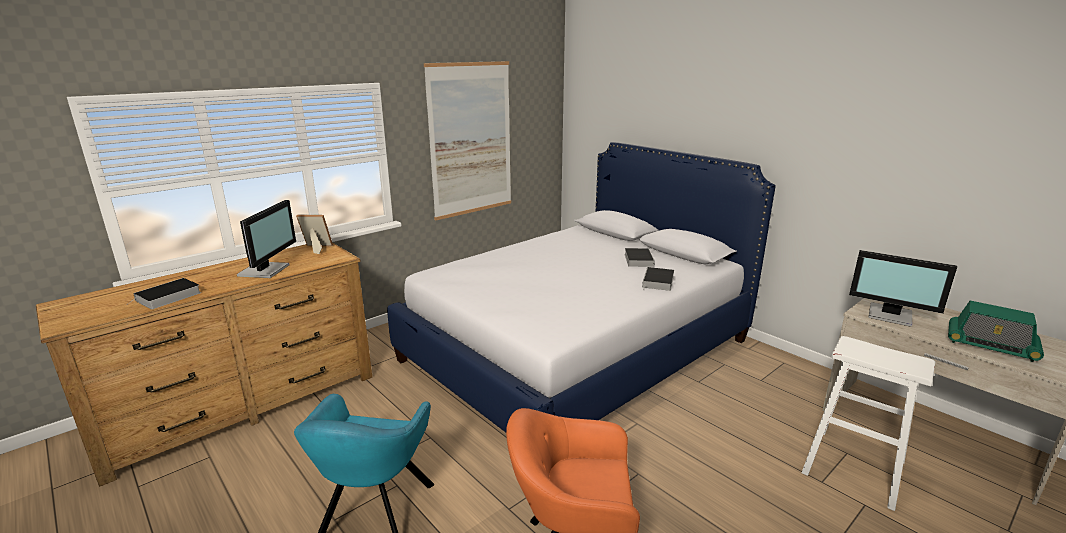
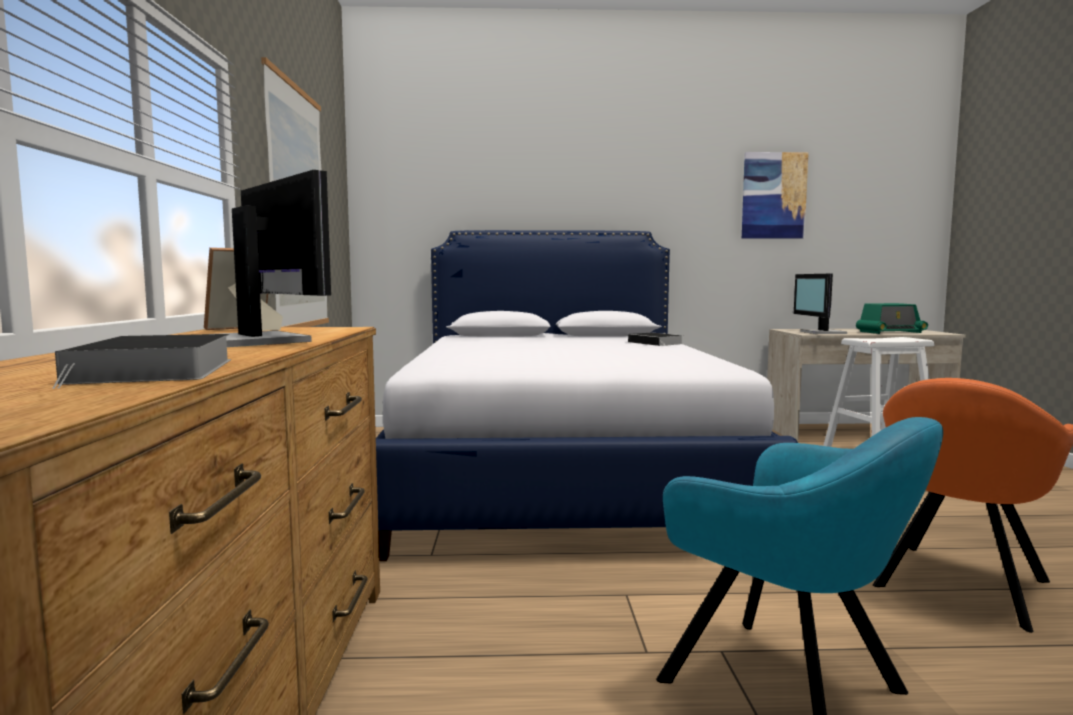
camera: 50 degrees left, 15 degrees down
book [624,248,655,267] -> none
monitor [849,250,957,327] -> monitor turned 105 degrees clockwise [794,274,847,334]
none -> picture [742,152,809,239]

